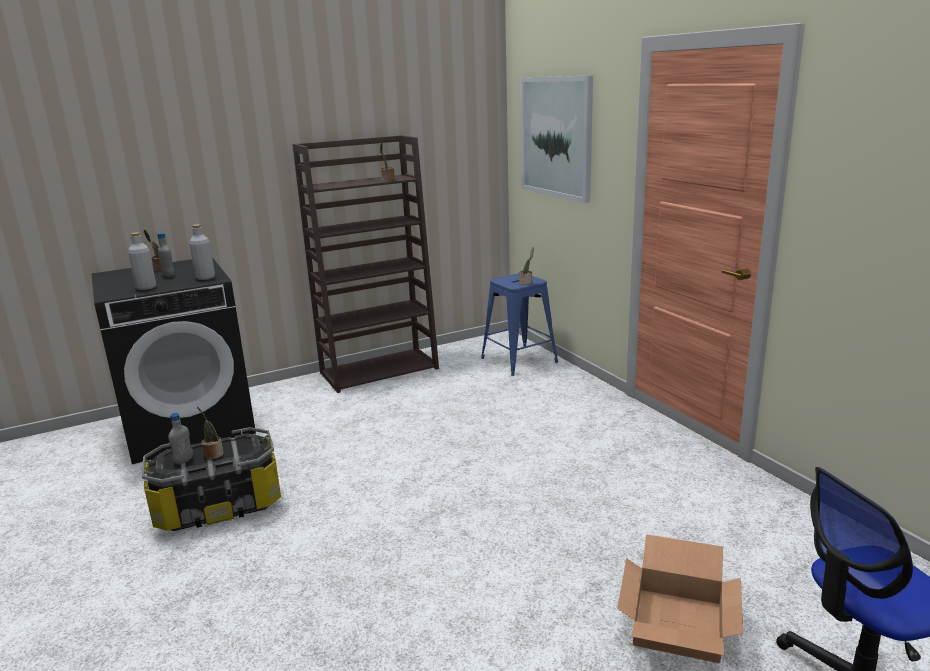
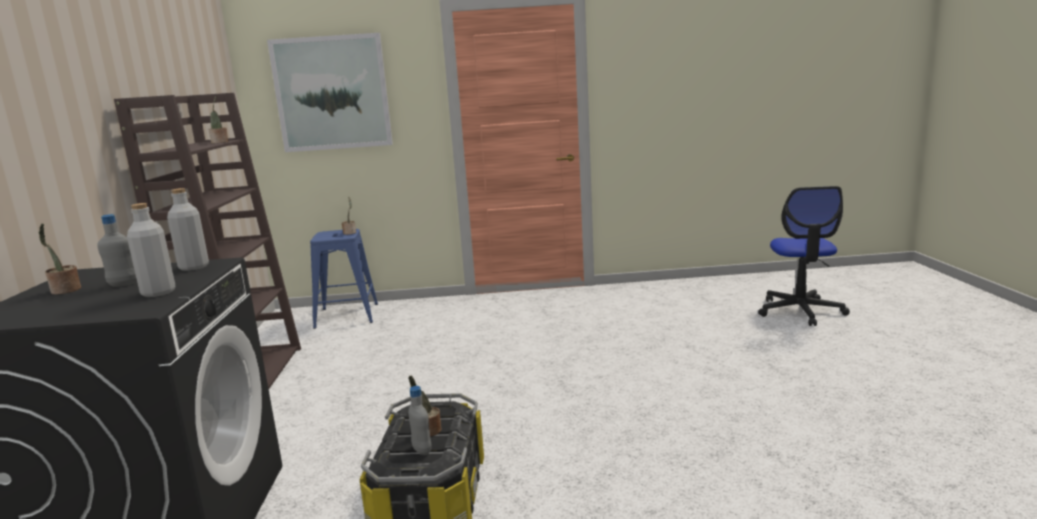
camera: 65 degrees left, 5 degrees down
cardboard box [617,534,743,663] -> none

